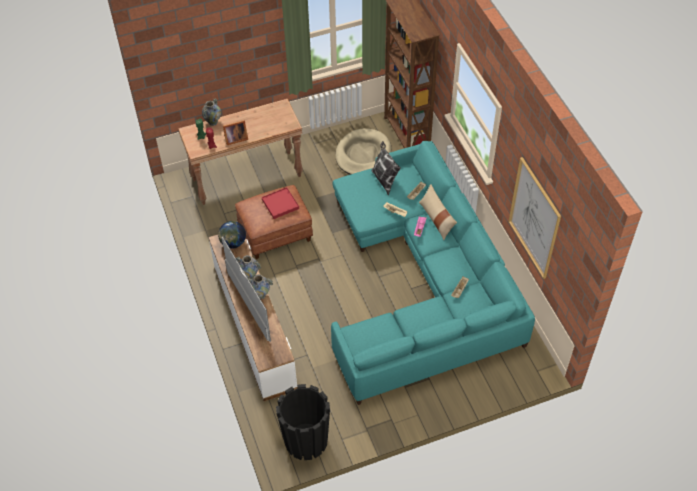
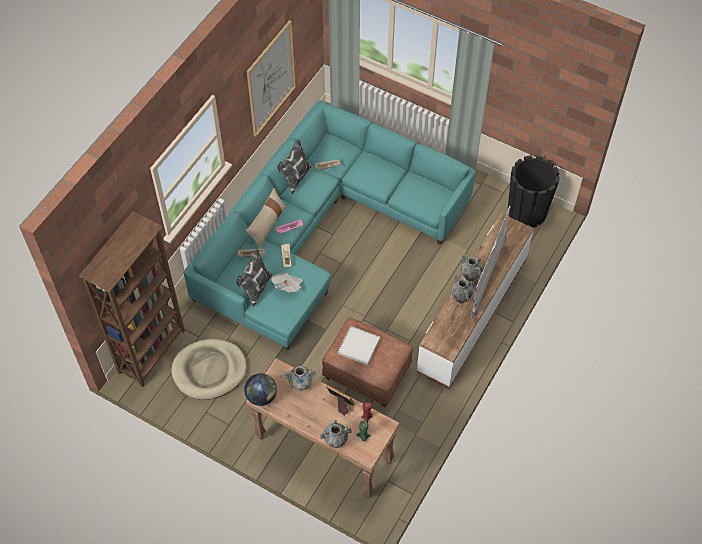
camera: 130 degrees left, 5 degrees up
globe [218,221,246,249] -> globe moved to [244,373,277,406]
red tray [262,187,299,219] -> white tray [338,326,380,365]
none -> newspaper [271,273,303,293]
none -> pillow [277,139,312,194]
none -> vase [285,366,316,391]

